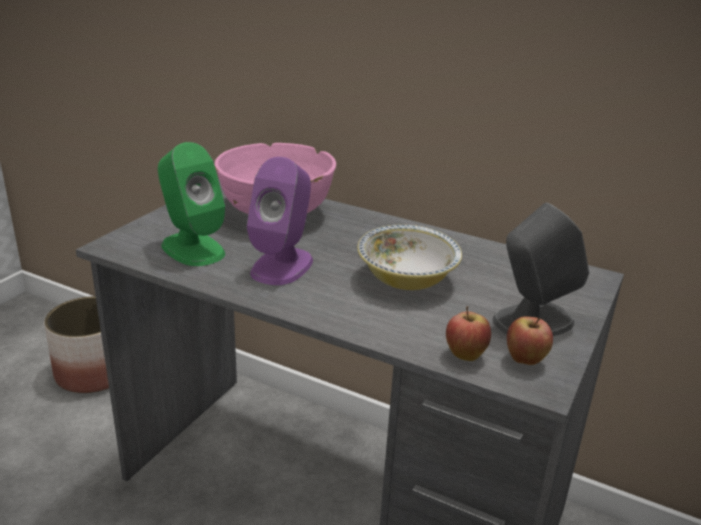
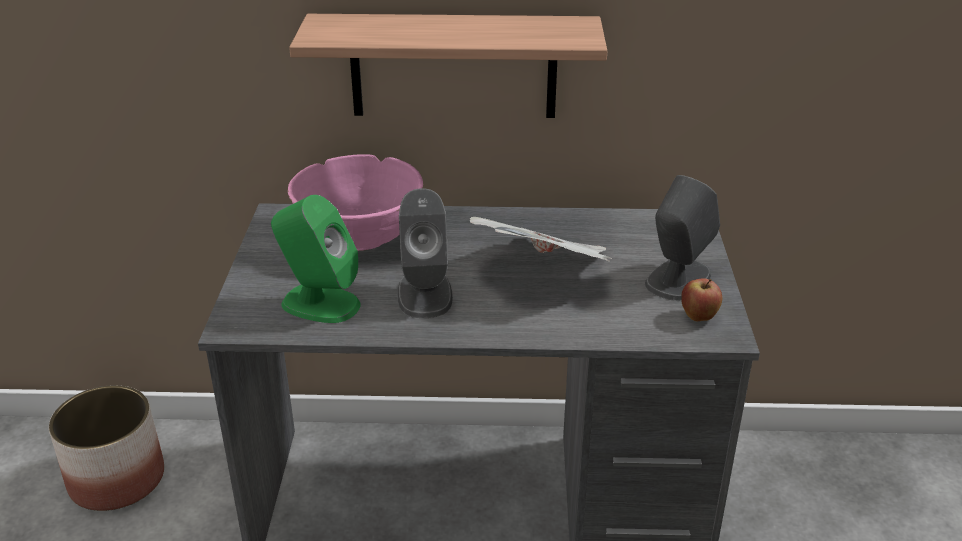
camera: 25 degrees left, 5 degrees up
purple speaker [247,157,313,285] -> grey speaker [397,188,453,318]
bowl [357,225,462,290] -> newspaper [470,217,613,262]
apple [446,306,491,361] -> none
none -> shelf [289,14,607,118]

